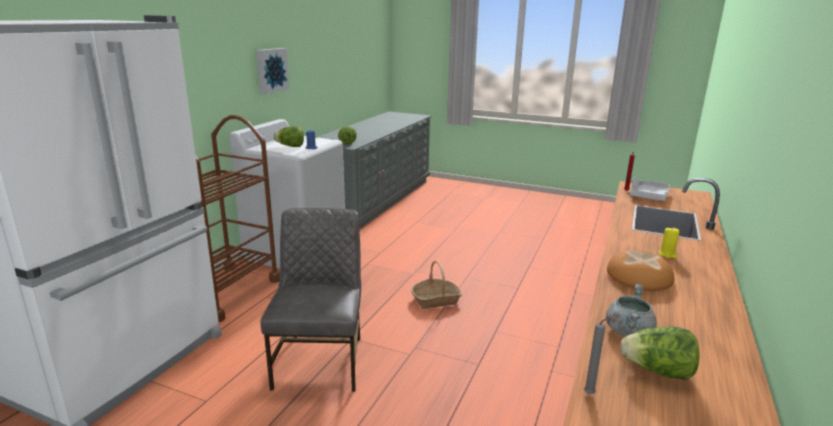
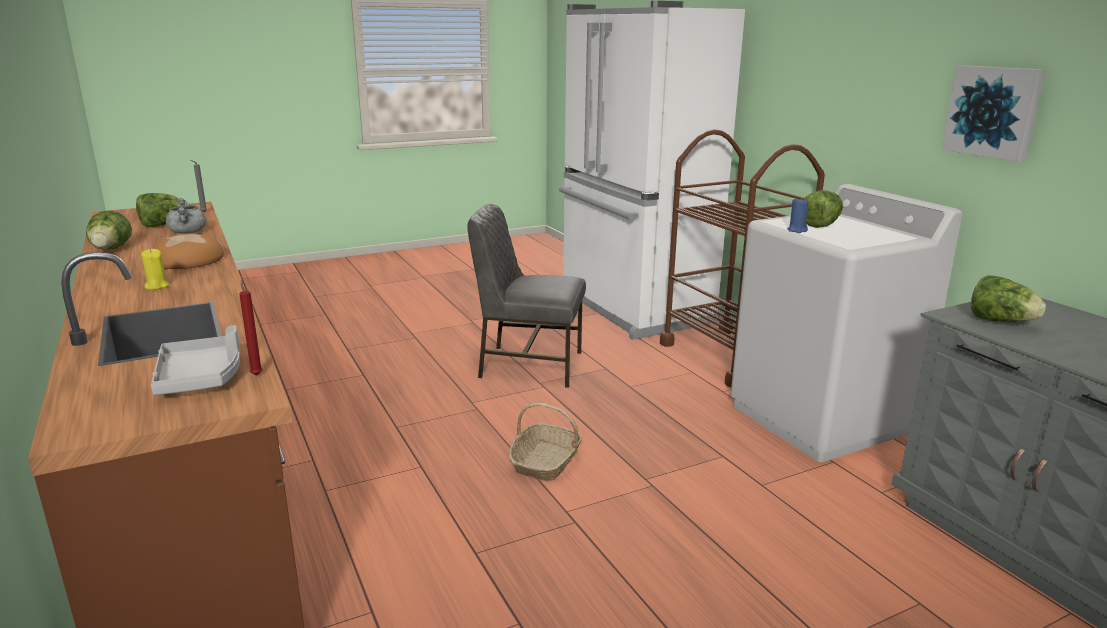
camera: 130 degrees right, 0 degrees up
grey chair [261,208,361,392] -> grey chair turned 150 degrees clockwise [467,204,586,388]
none -> lettuce [86,211,132,250]

